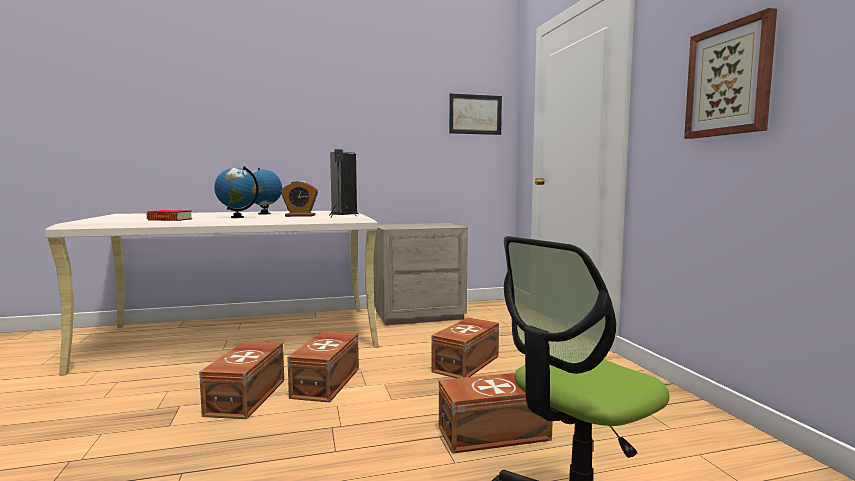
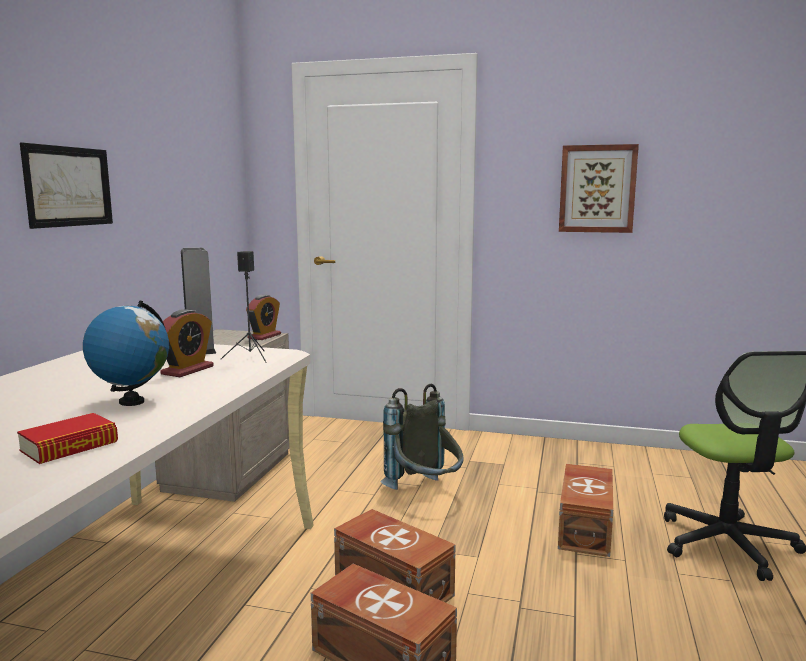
camera: 60 degrees left, 5 degrees up
globe [252,168,282,215] -> none
brown storage box [431,318,499,378] -> grey backpack [380,384,464,490]
picture [449,94,502,135] -> picture moved to [20,143,113,229]
none -> alarm clock [246,295,281,340]

